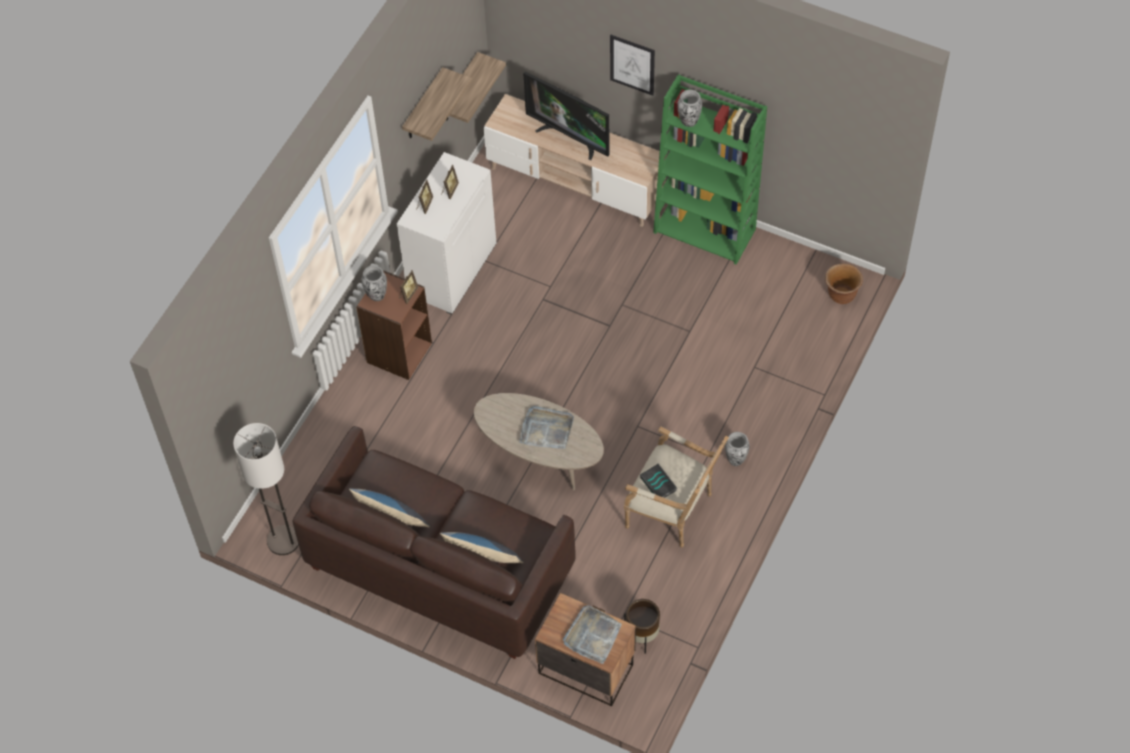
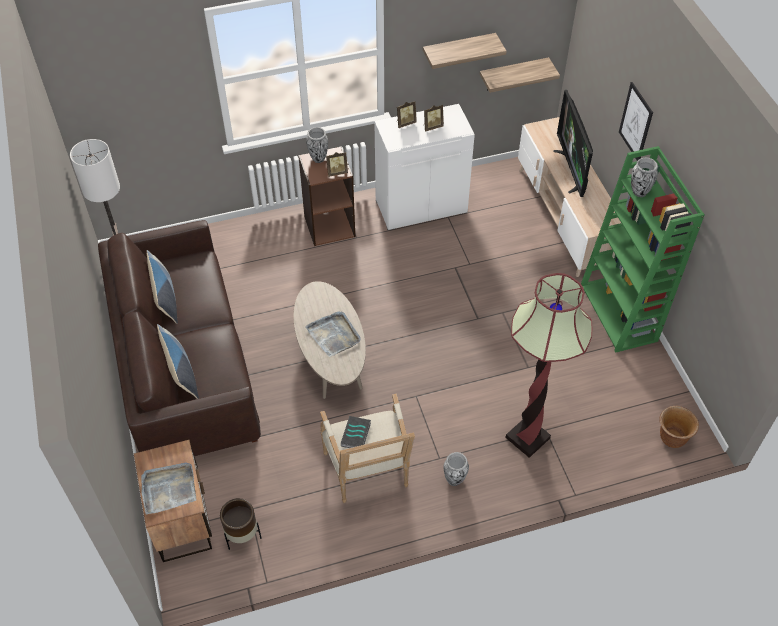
camera: 45 degrees right, 5 degrees down
none -> floor lamp [505,273,592,458]

